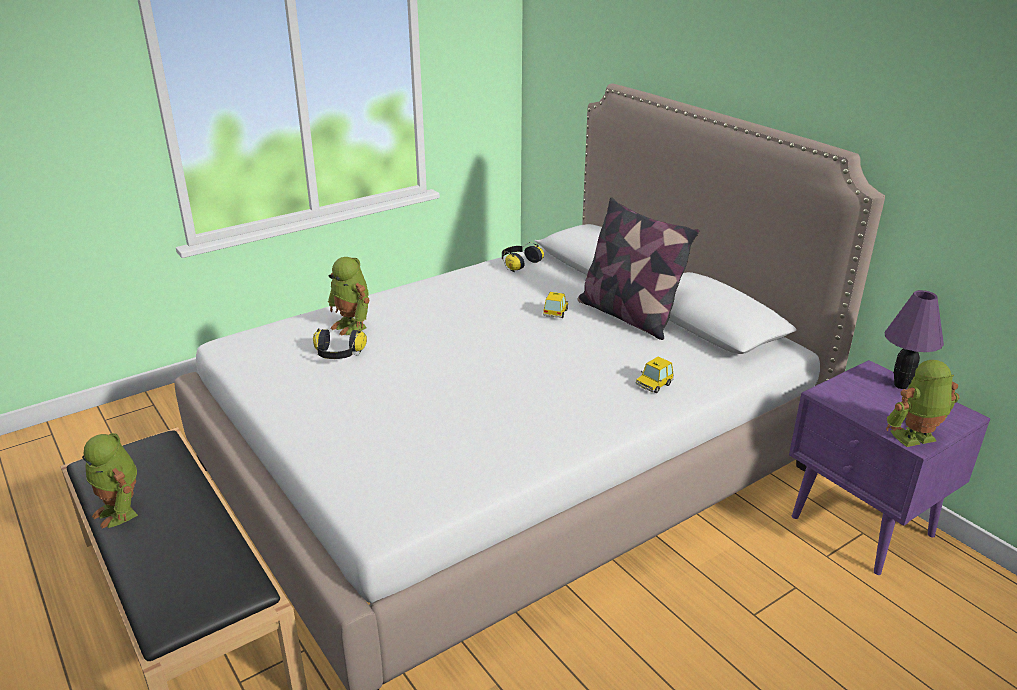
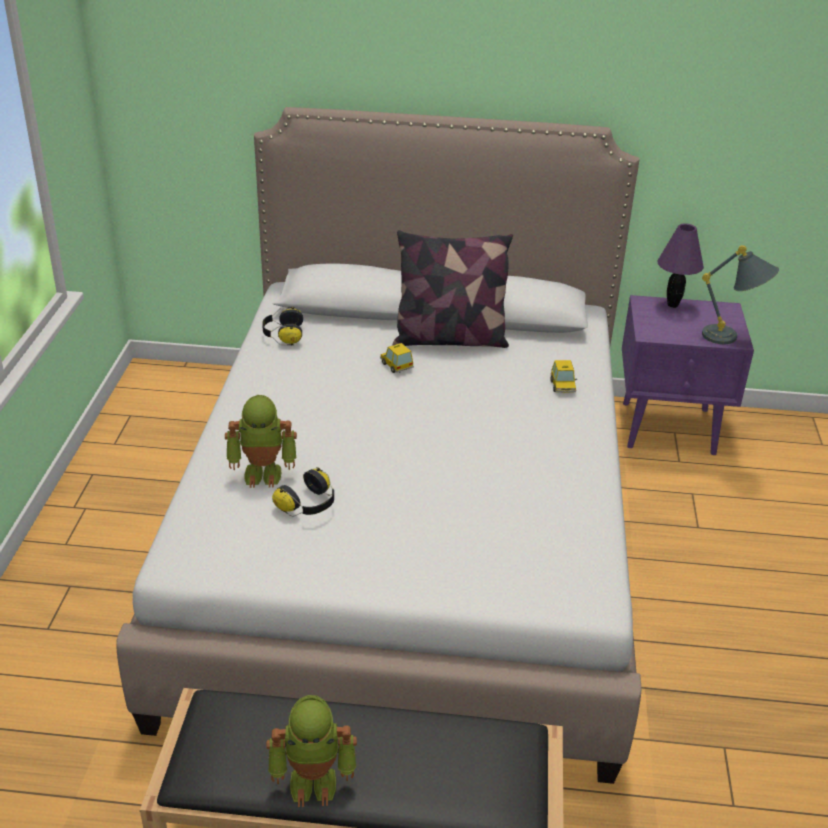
camera: 50 degrees left, 5 degrees up
toy robot [886,360,960,447] -> grey table lamp [702,245,779,344]

